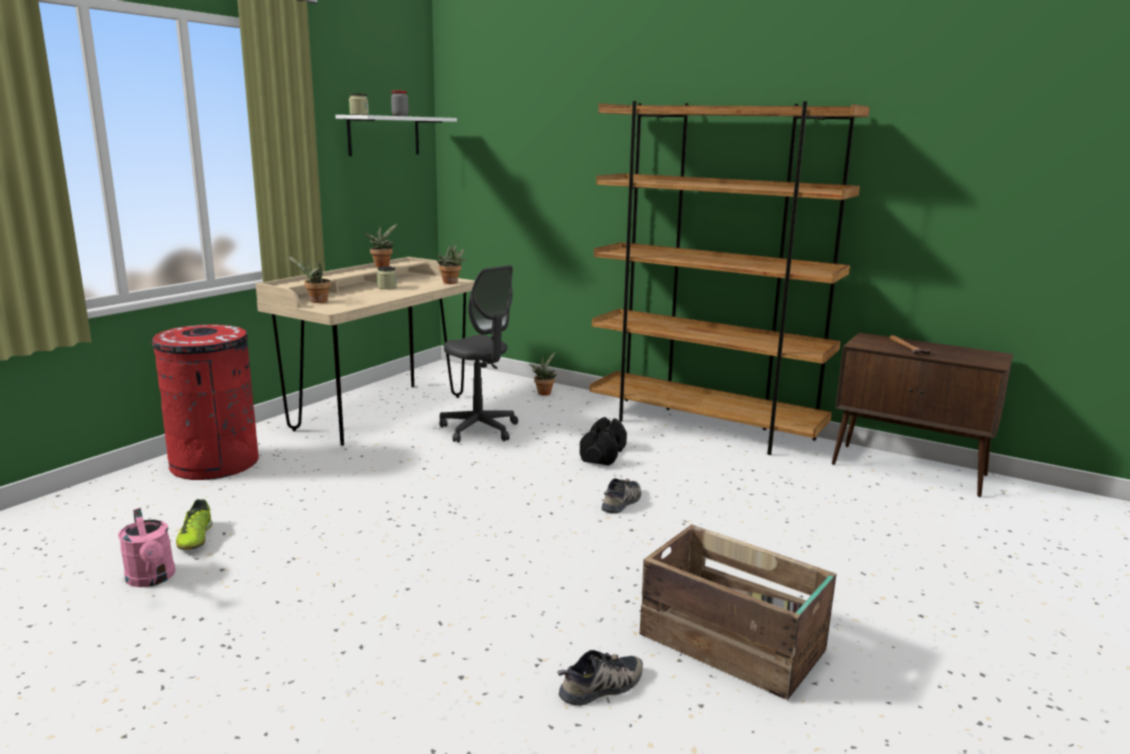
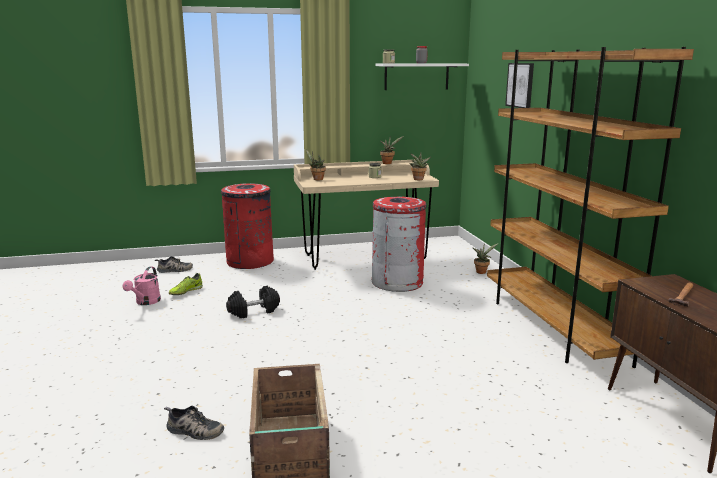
camera: 45 degrees right, 0 degrees up
grey office chair [439,265,518,443] -> red trash can [372,197,426,292]
black dumbbell [580,417,627,465] -> black dumbbell moved to [226,285,280,318]
shoe [602,478,641,513] -> shoe moved to [155,256,193,273]
none -> picture [505,63,534,108]

